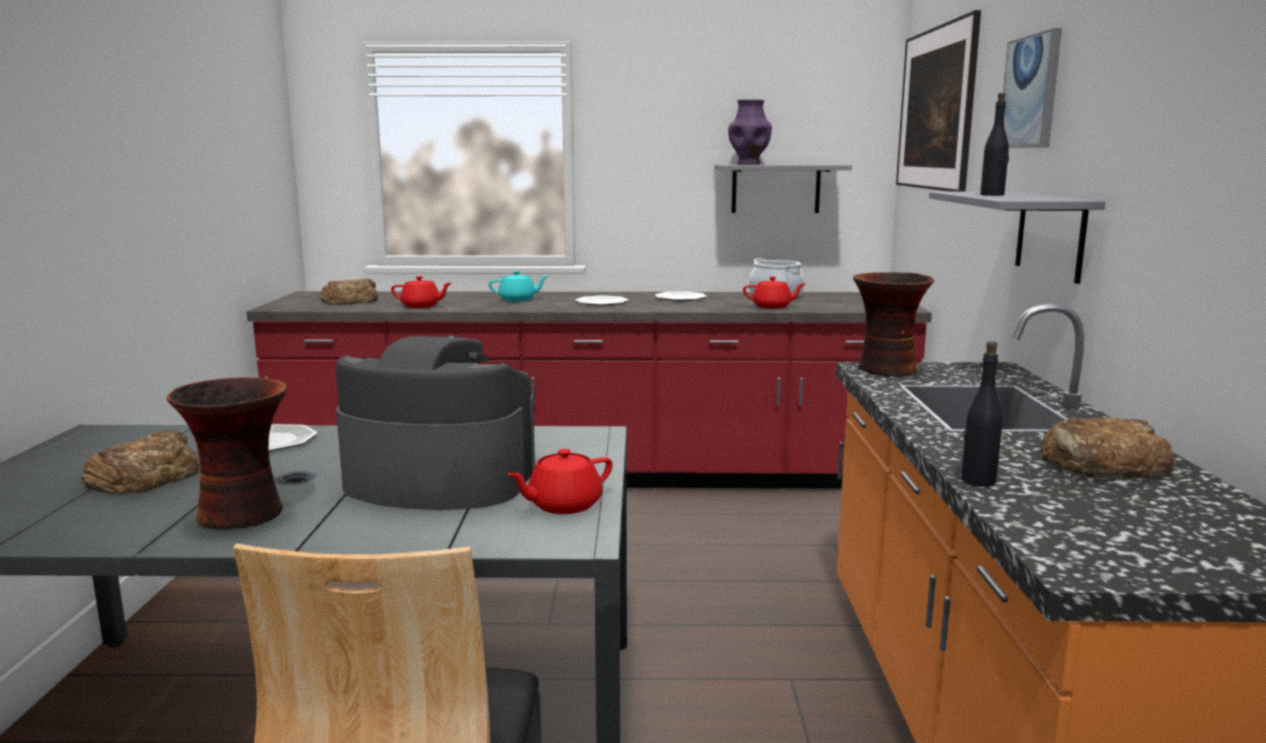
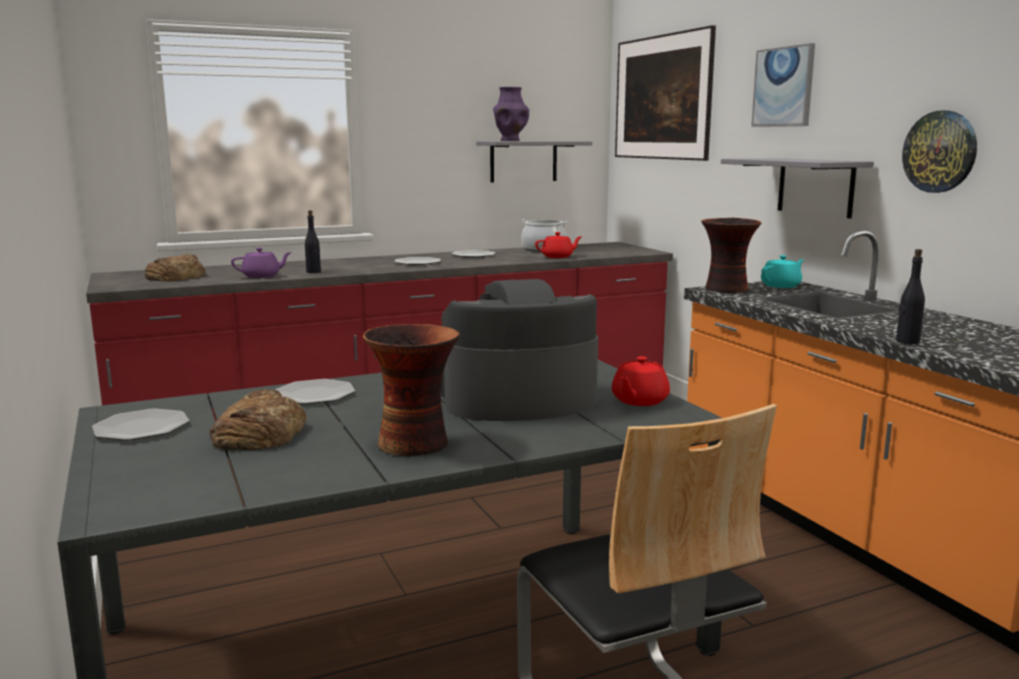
camera: 25 degrees left, 0 degrees up
red teapot [391,276,452,308] -> purple teapot [231,248,292,278]
turquoise teapot [489,271,549,301] -> turquoise teapot moved to [761,255,804,288]
black bottle [980,93,1009,196] -> black bottle moved to [305,210,321,273]
bread [1040,417,1176,480] -> none
none -> plate [92,409,190,441]
none -> wall clock [902,110,977,193]

